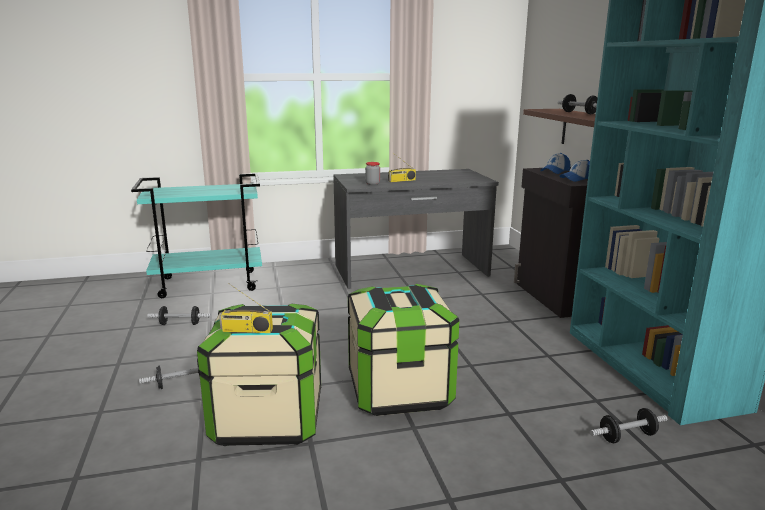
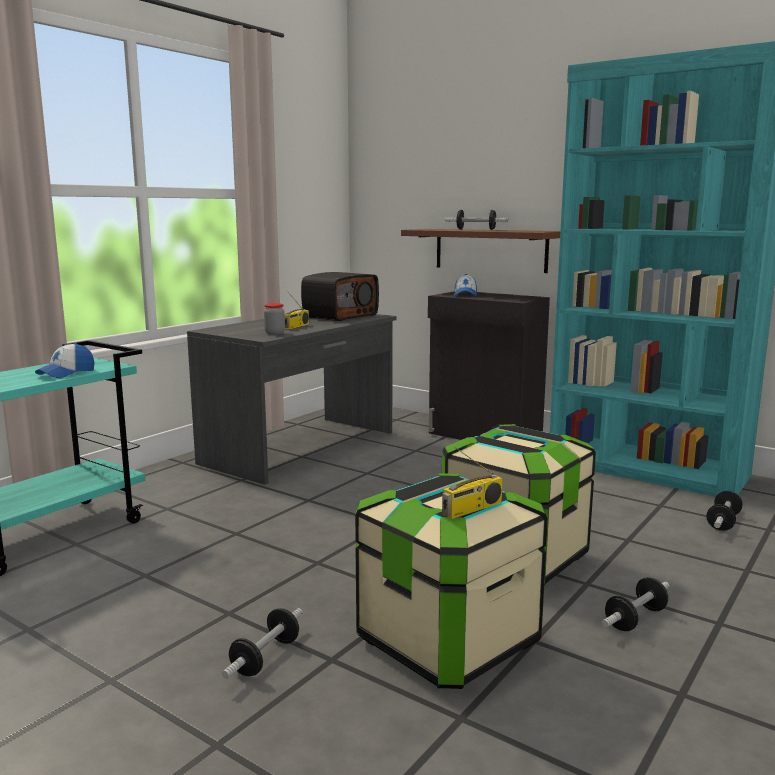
camera: 40 degrees left, 5 degrees down
dumbbell [147,306,211,325] -> dumbbell moved to [602,577,669,631]
cap [560,160,590,182] -> cap moved to [35,343,94,378]
none -> radio [301,272,379,321]

